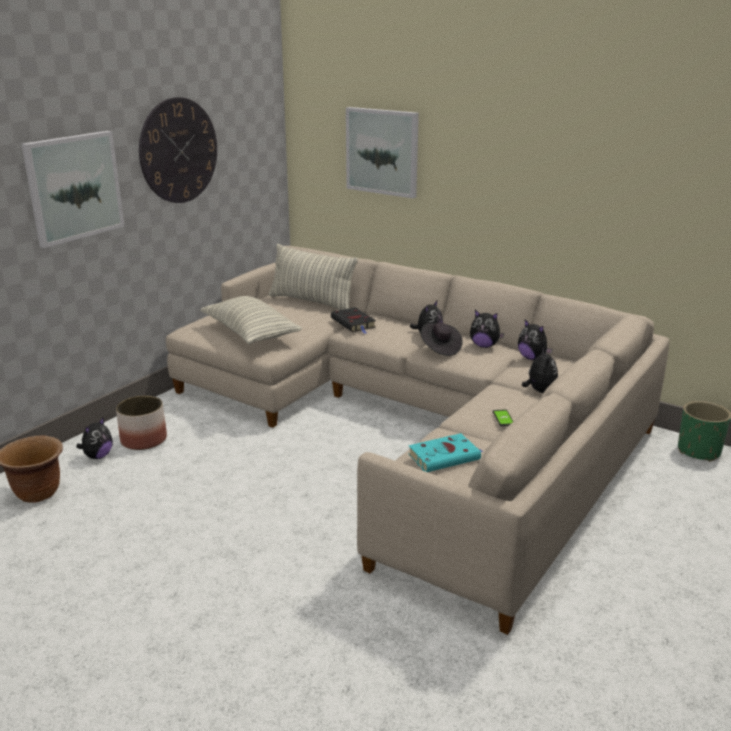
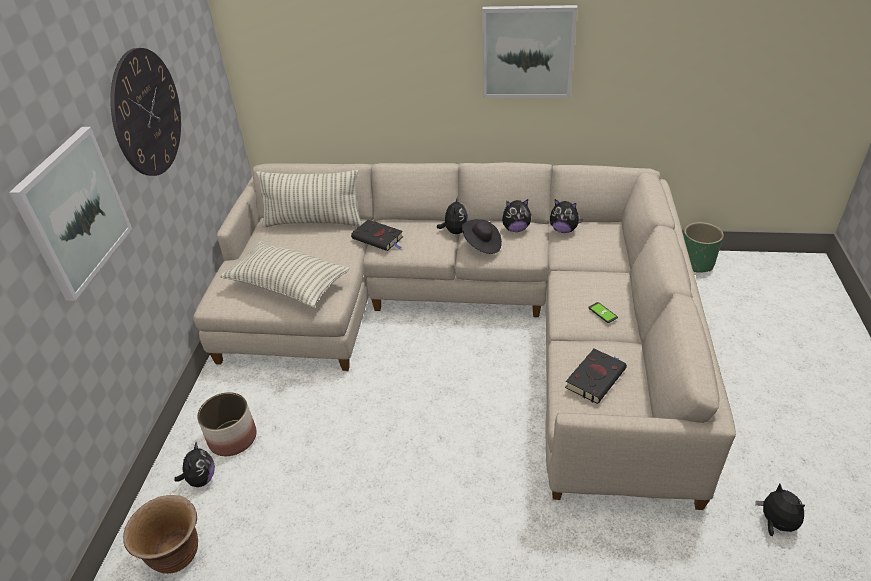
camera: 25 degrees left, 15 degrees up
picture [346,107,419,198] -> picture moved to [482,5,577,98]
turquoise book [408,433,483,472] -> black book [565,349,627,404]
plush toy [522,348,558,393] -> plush toy moved to [755,484,805,536]

